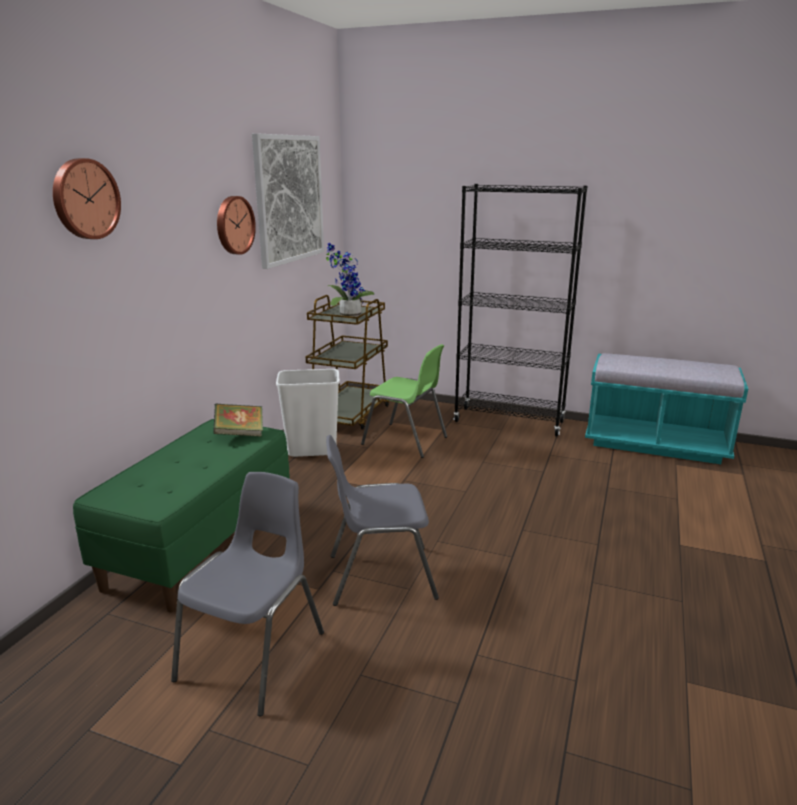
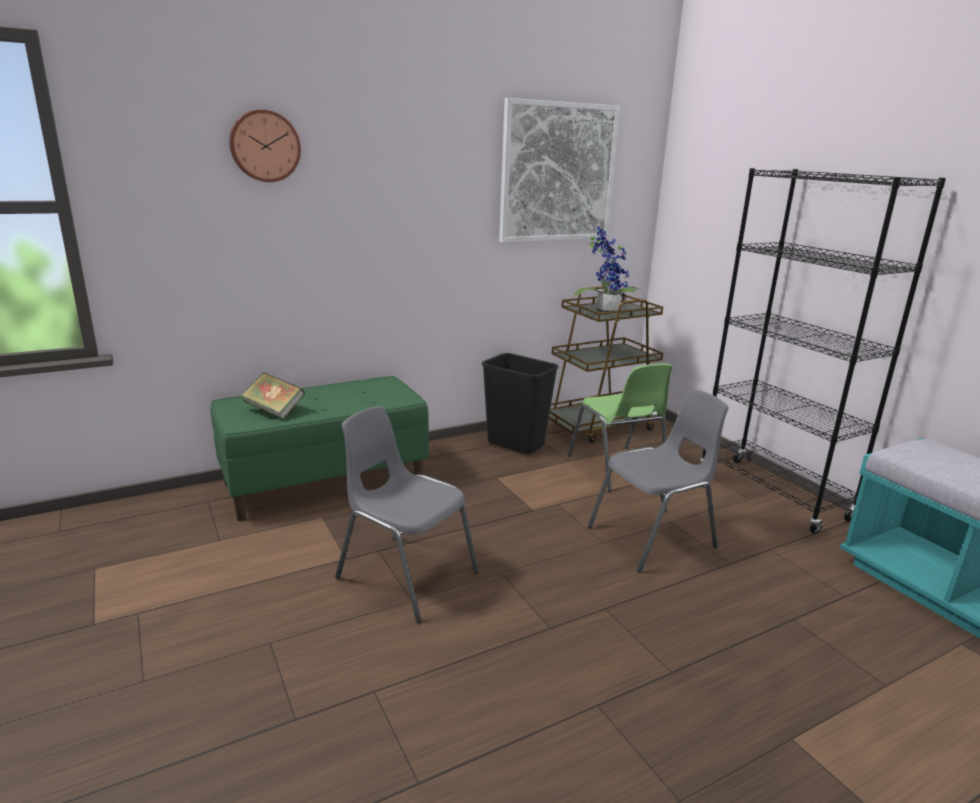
camera: 40 degrees right, 0 degrees up
grey chair [171,472,324,717] -> grey chair moved to [588,389,728,573]
book [213,403,263,437] -> book moved to [241,372,305,419]
wall clock [217,196,256,255] -> none
white trash can [276,369,340,457] -> black trash can [482,353,558,454]

